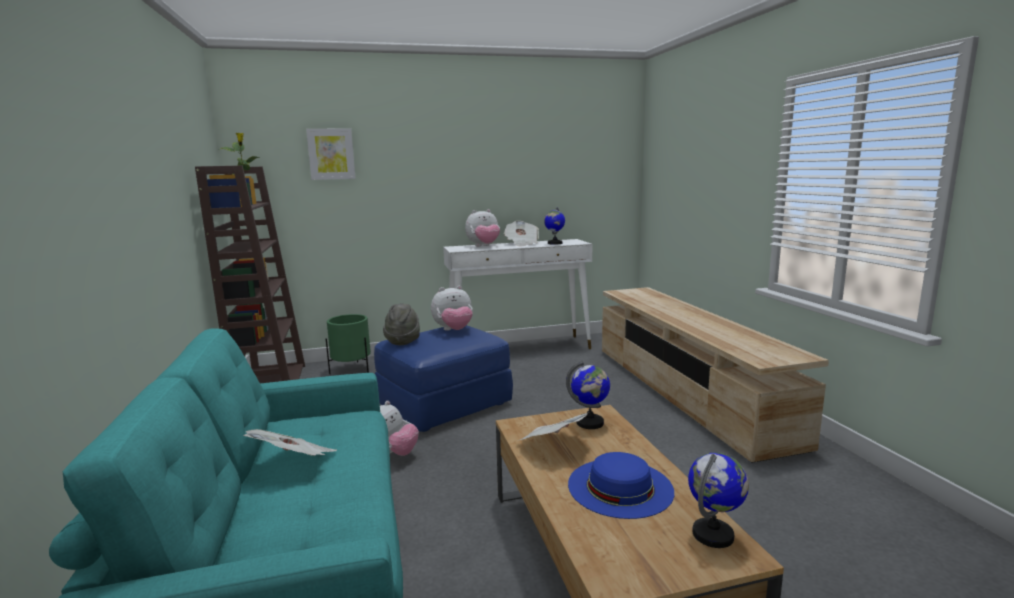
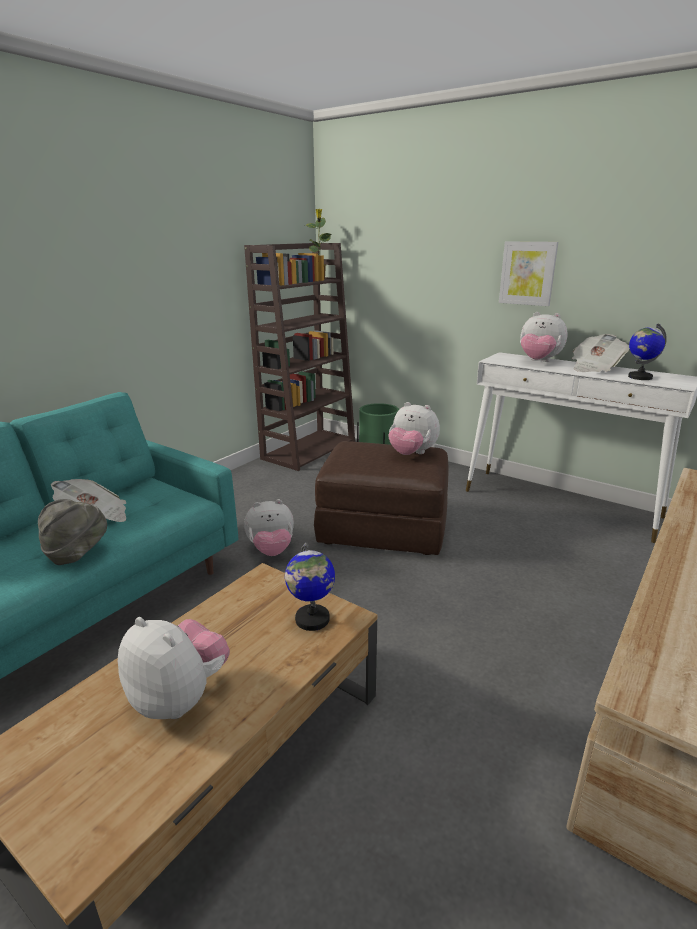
camera: 50 degrees right, 10 degrees up
picture [306,128,356,180] -> picture moved to [499,241,558,306]
blue ottoman [374,325,513,432] -> brown ottoman [314,441,448,555]
grey hat [383,303,420,345] -> grey hat moved to [38,499,107,565]
newspaper [517,411,592,441] -> none
blue hat [568,452,674,519] -> plush toy [118,617,230,719]
globe [688,452,749,548] -> none

